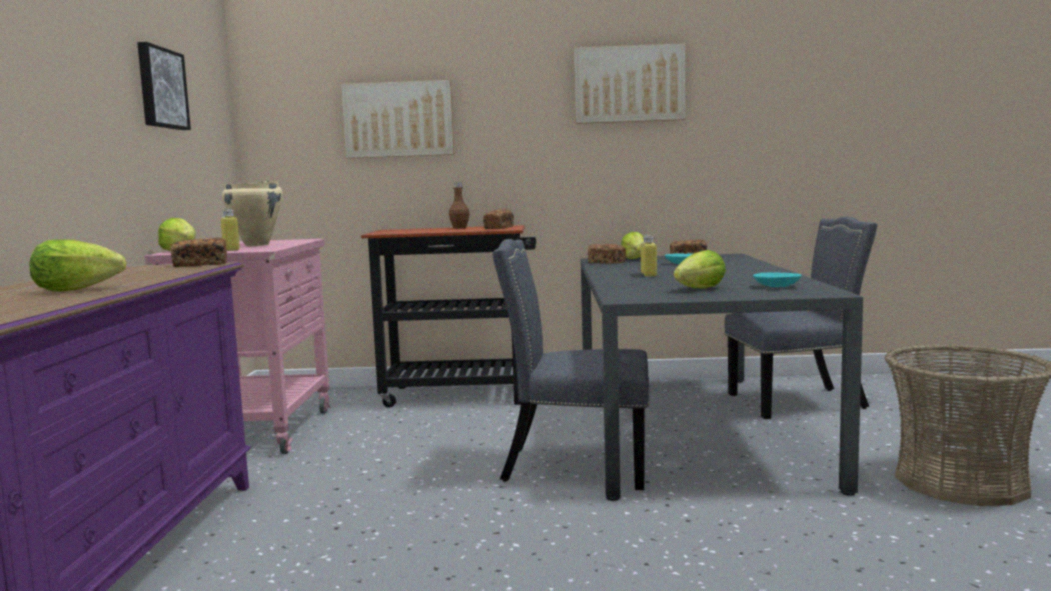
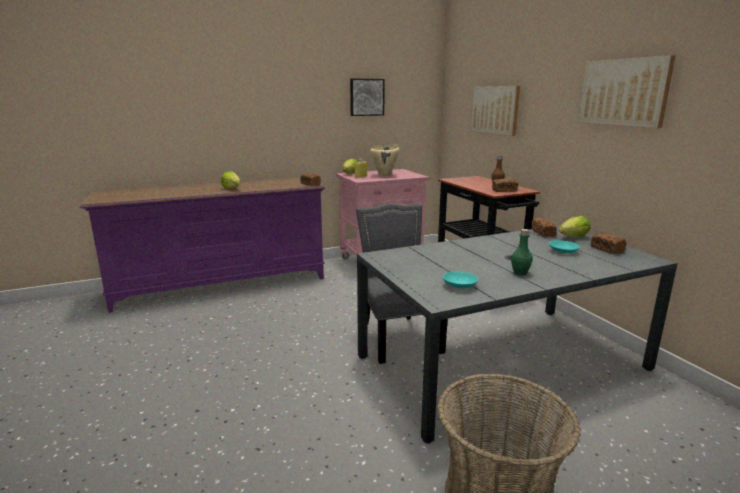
camera: 65 degrees right, 10 degrees up
yellow bottle [641,235,657,277] -> none
lettuce [674,250,726,288] -> none
grey chair [724,216,878,419] -> none
none -> green bottle [511,229,533,275]

